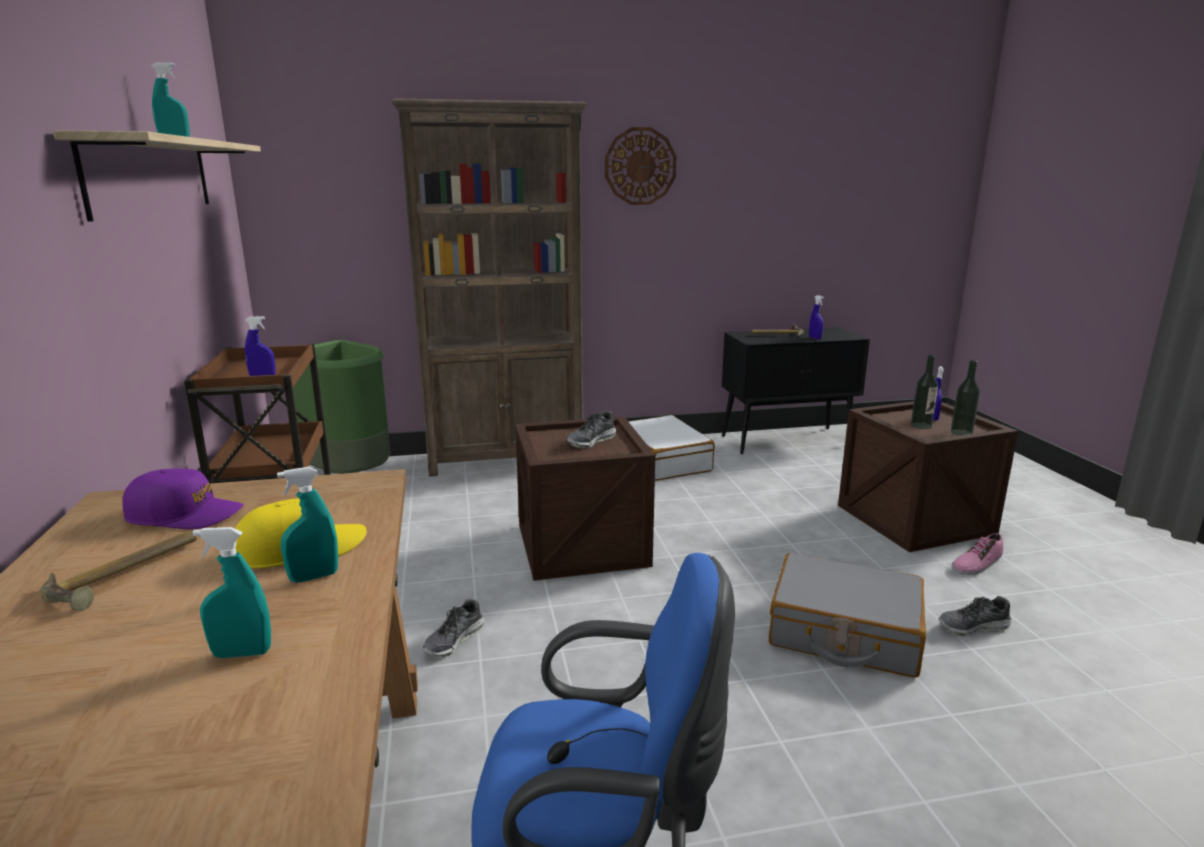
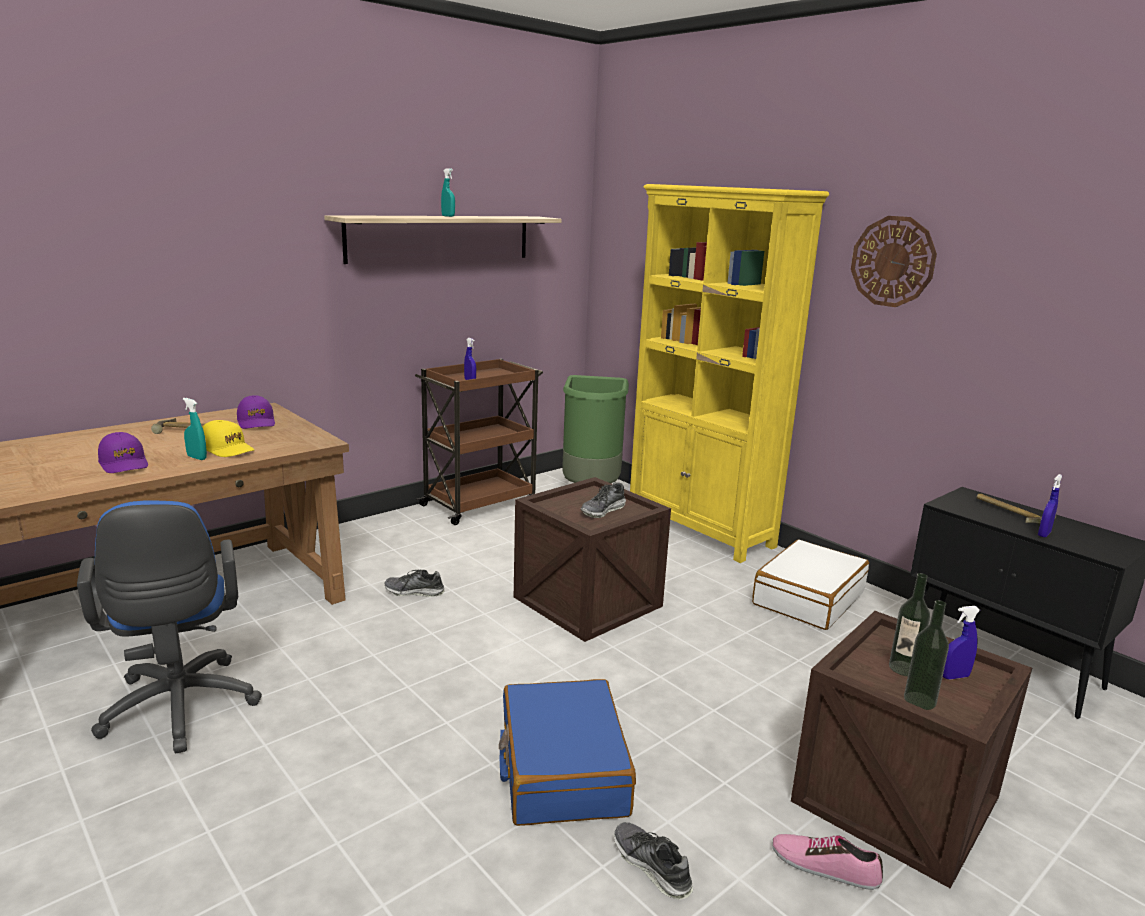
camera: 60 degrees right, 0 degrees up
turquoise spray bottle [193,527,271,658] -> purple cap [98,432,148,473]
brown bookcase [392,98,587,477] -> yellow bookcase [630,184,829,563]
shoe [567,411,616,448] -> shoe turned 60 degrees counterclockwise [580,482,626,518]
grey suitcase [769,553,926,678] -> blue suitcase [499,679,636,826]

